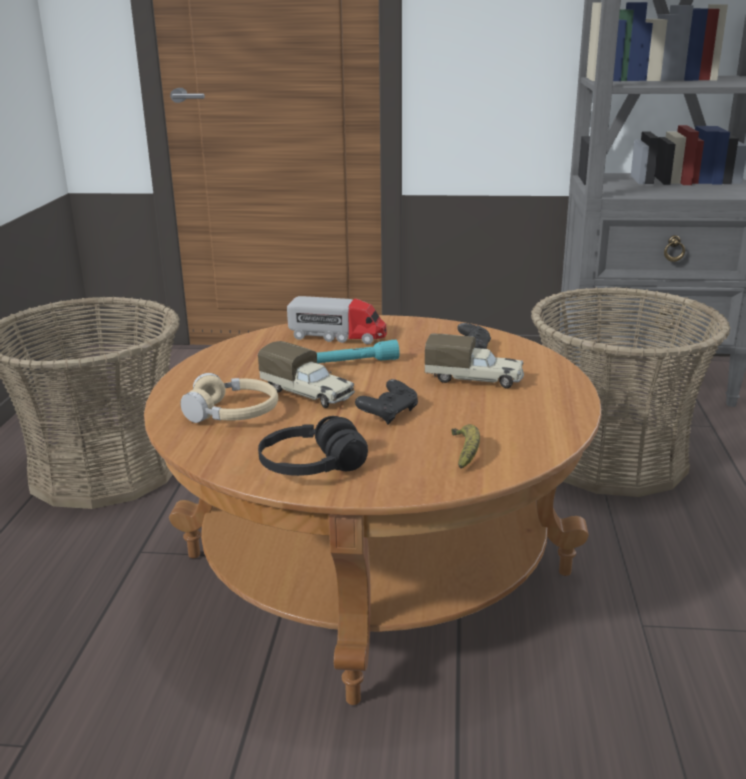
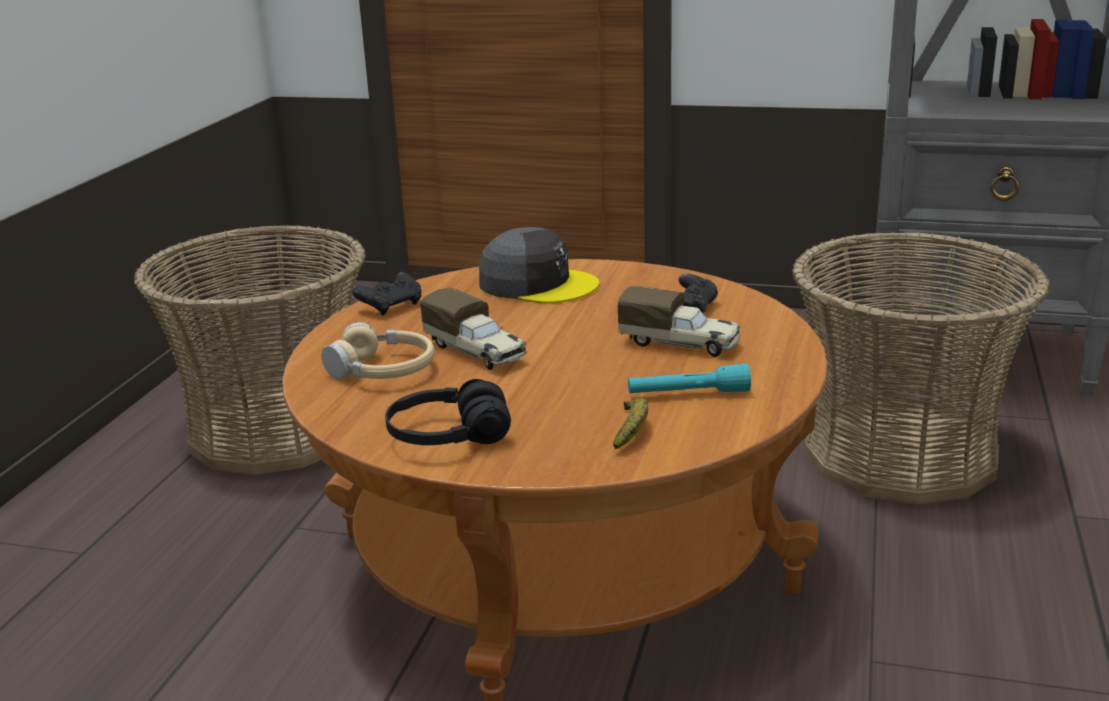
camera: 10 degrees right, 0 degrees up
toy truck [287,296,387,344] -> grey cap [479,227,599,303]
turquoise flashlight [317,340,400,363] -> turquoise flashlight moved to [628,363,751,393]
black game controller [355,379,418,425] -> black game controller moved to [352,272,421,316]

